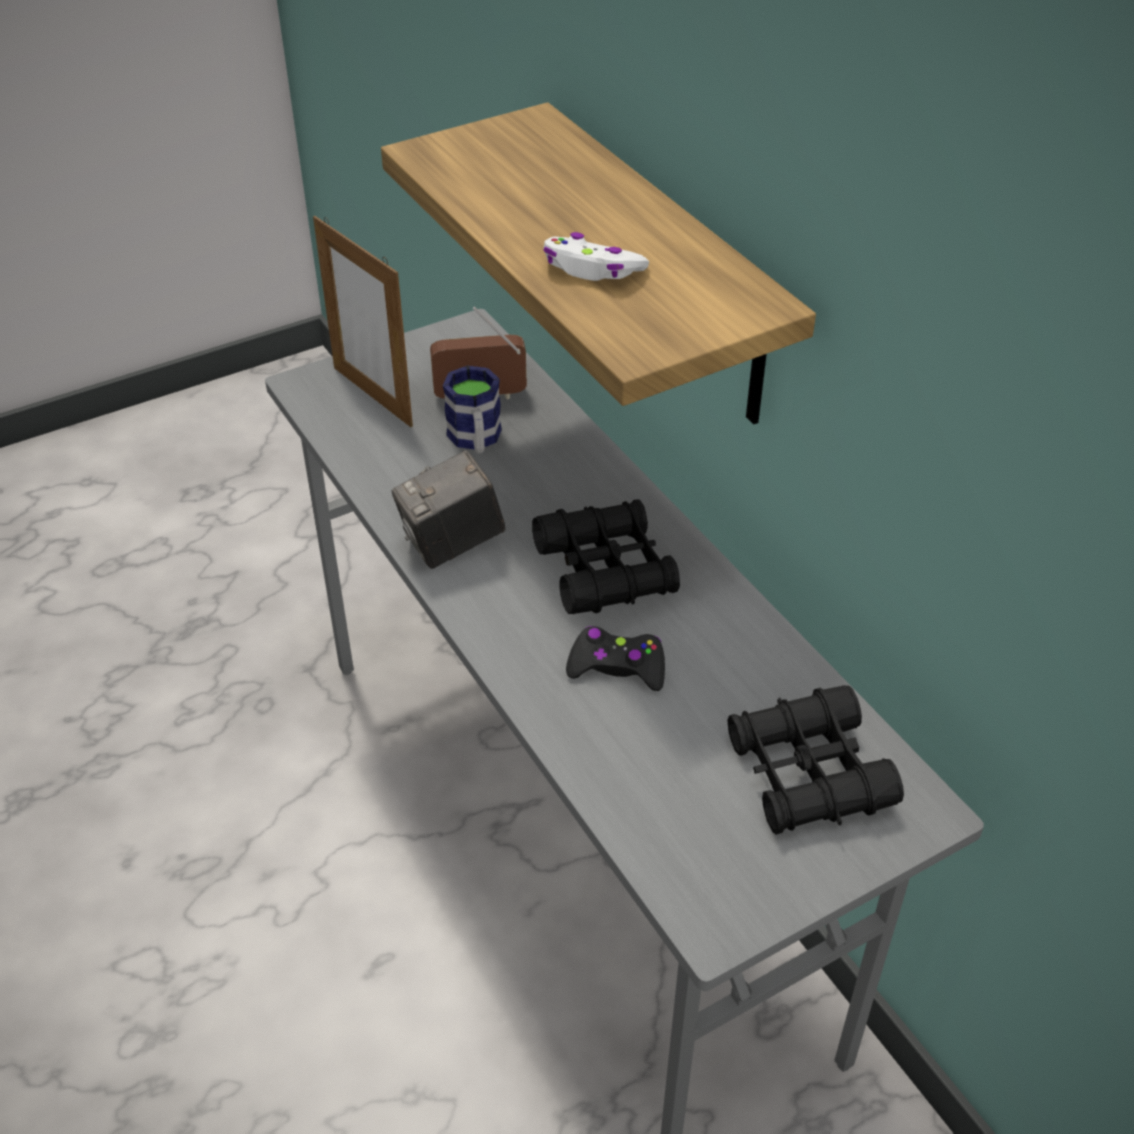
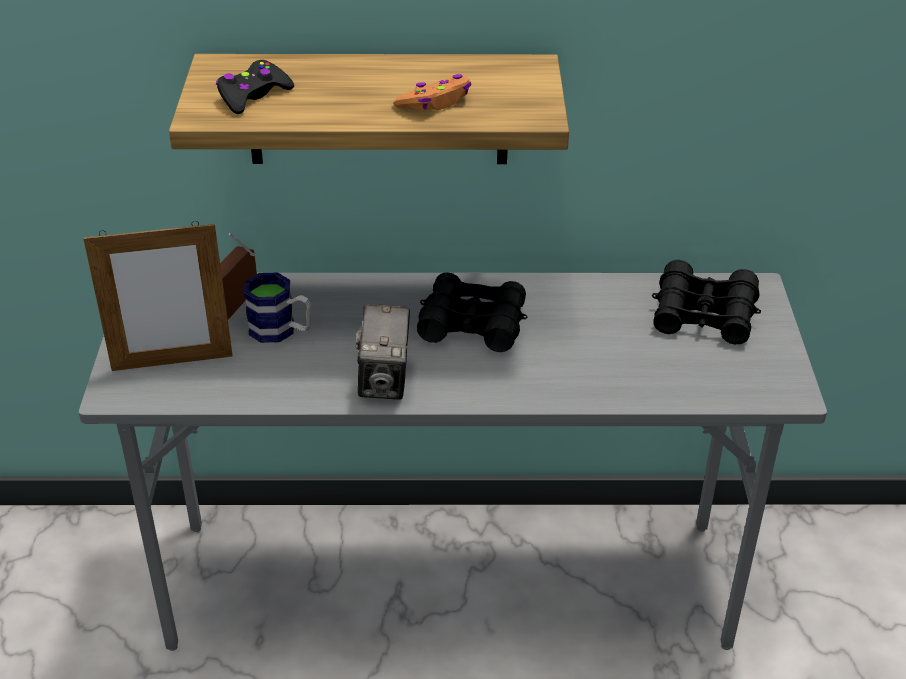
camera: 60 degrees left, 5 degrees down
white game controller [543,232,649,281] -> orange game controller [393,74,471,110]
black game controller [566,626,665,691] -> black game controller moved to [216,60,294,114]

